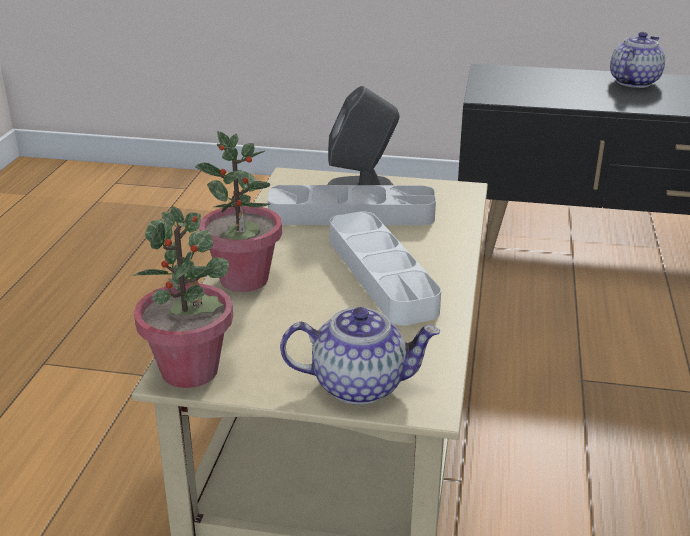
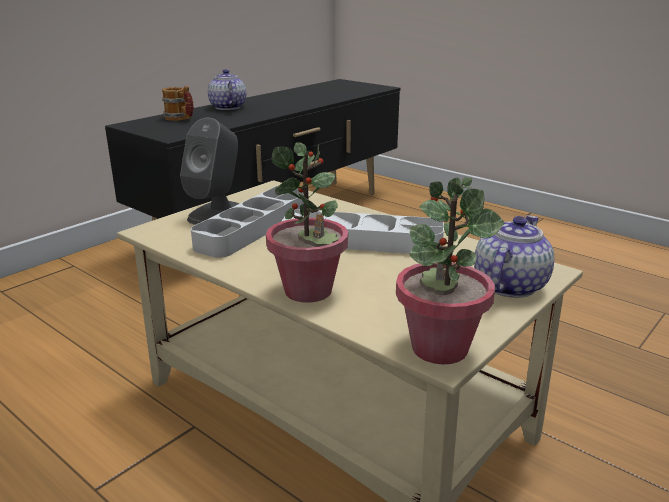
camera: 60 degrees left, 5 degrees down
none -> mug [162,86,194,121]

